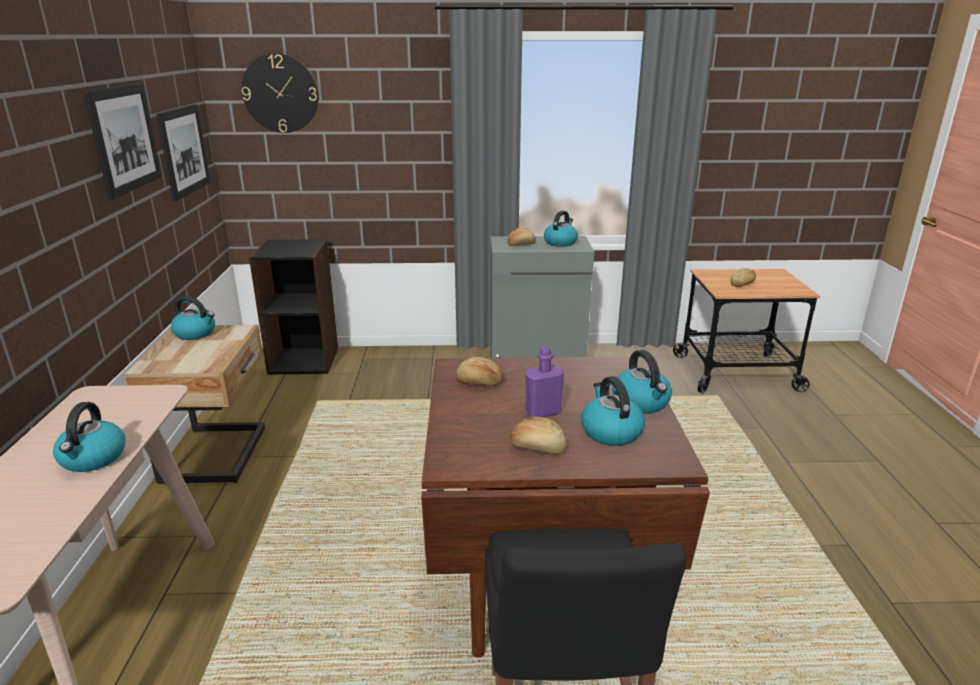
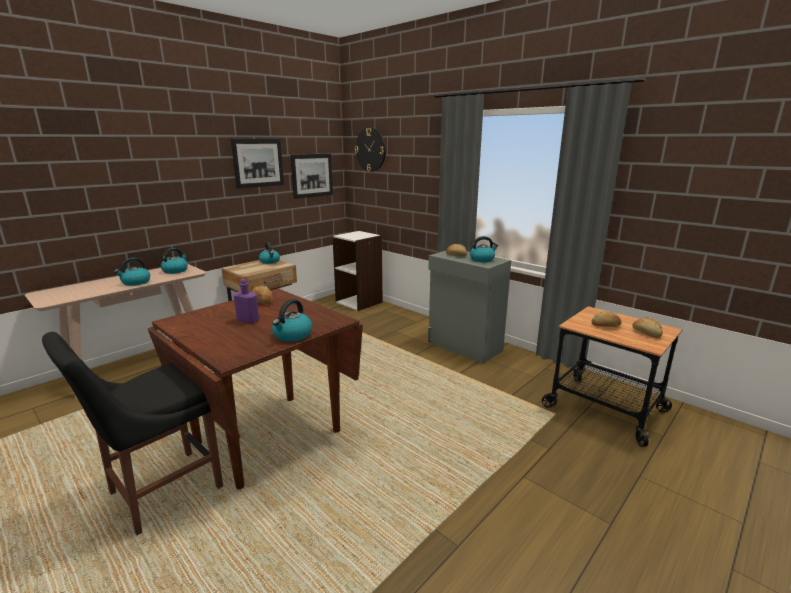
camera: 45 degrees right, 5 degrees down
black bookcase [249,239,338,375] -> white bookcase [332,231,383,311]
bread [509,417,567,455] -> bread moved to [632,317,663,338]
kettle [581,376,645,446] -> kettle moved to [161,248,188,274]

